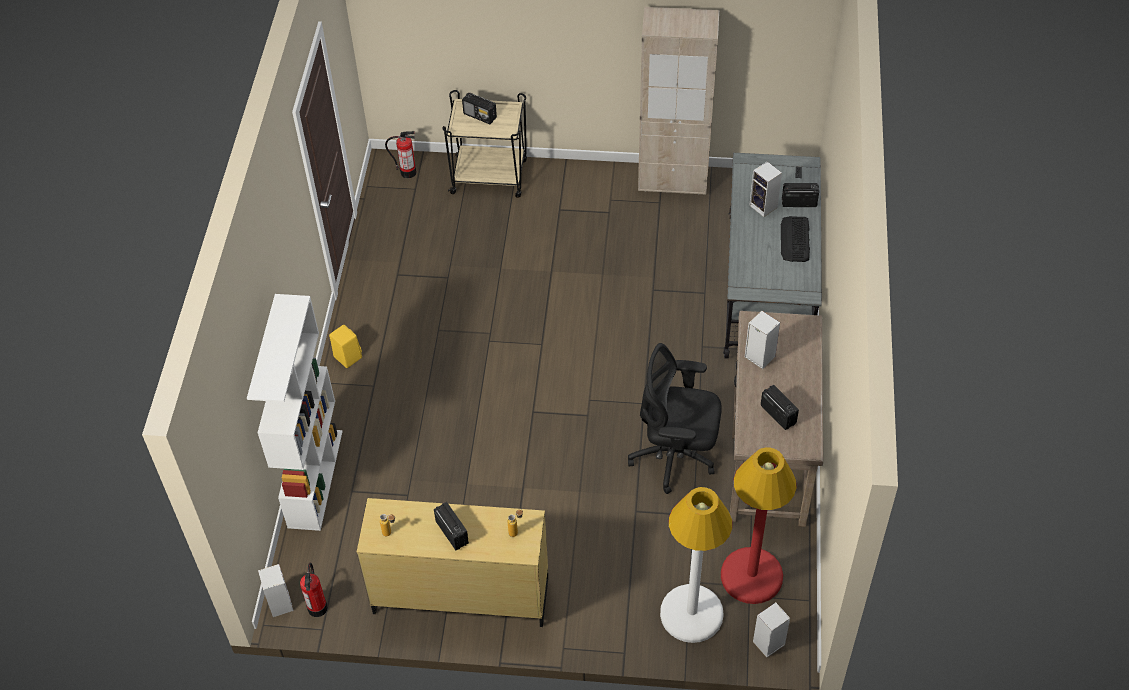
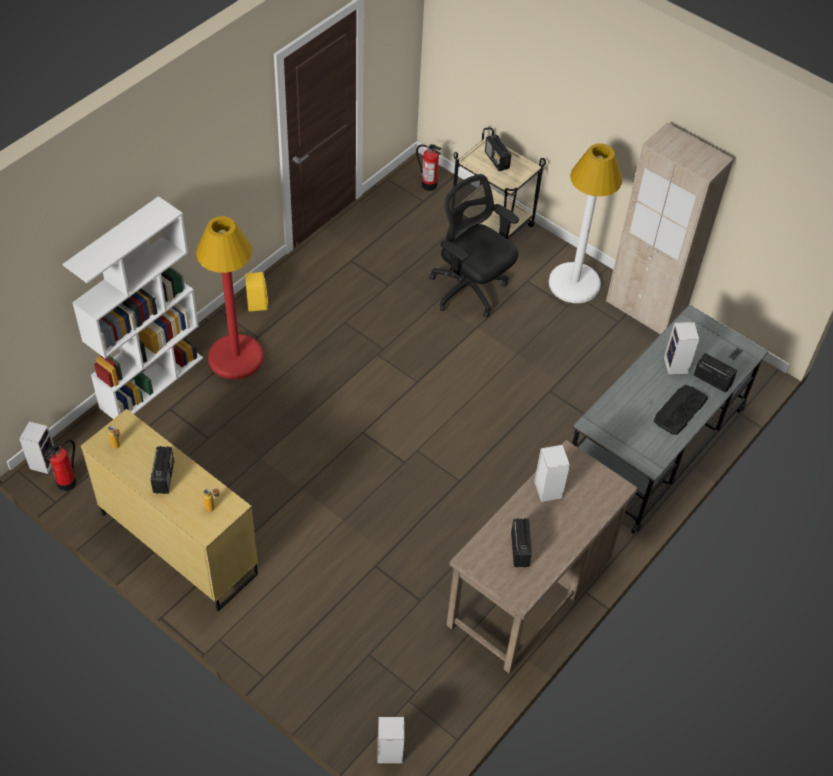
camera: 30 degrees right, 0 degrees up
black office chair [628,343,722,494] -> black office chair moved to [429,174,519,317]
white floor lamp [660,487,732,643] -> white floor lamp moved to [549,143,622,303]
red floor lamp [721,448,797,604] -> red floor lamp moved to [196,216,264,379]

